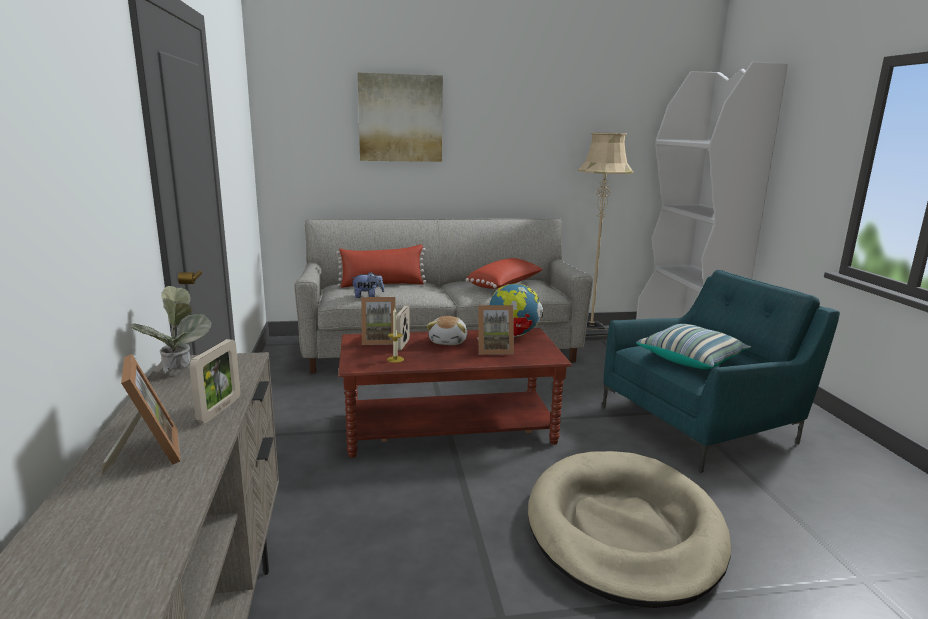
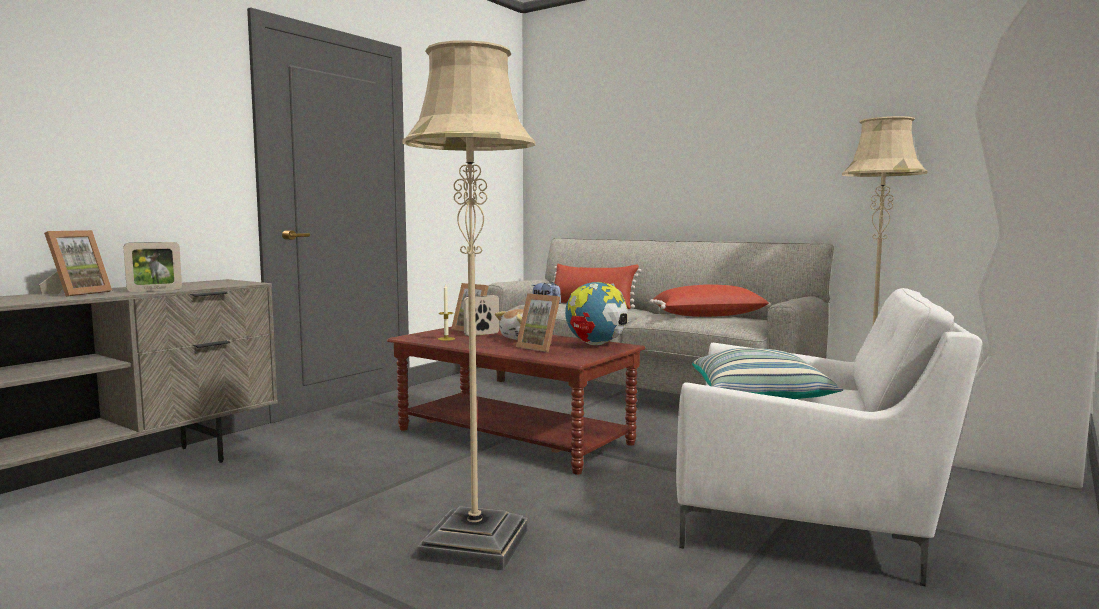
camera: 45 degrees right, 10 degrees down
potted plant [130,286,211,374] -> none
picture [358,72,443,162] -> none
beige dog bed [528,451,731,608] -> beige floor lamp [403,40,535,571]
turquoise armchair [603,270,840,473] -> white armchair [676,288,982,586]

